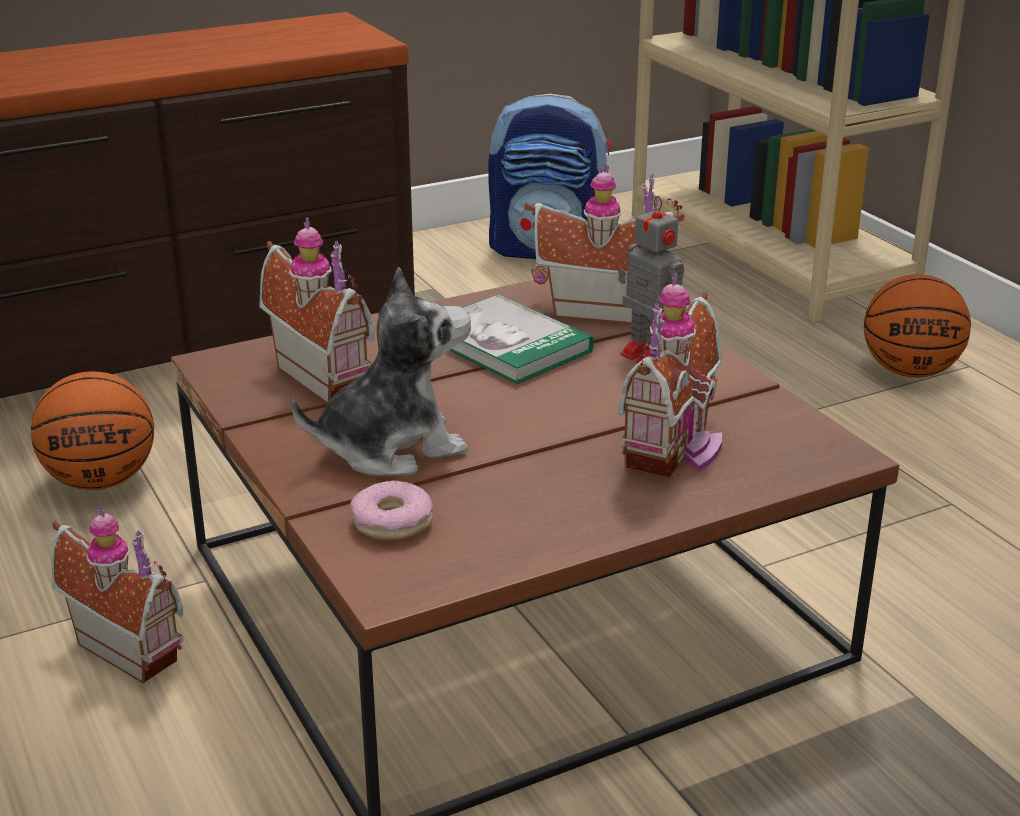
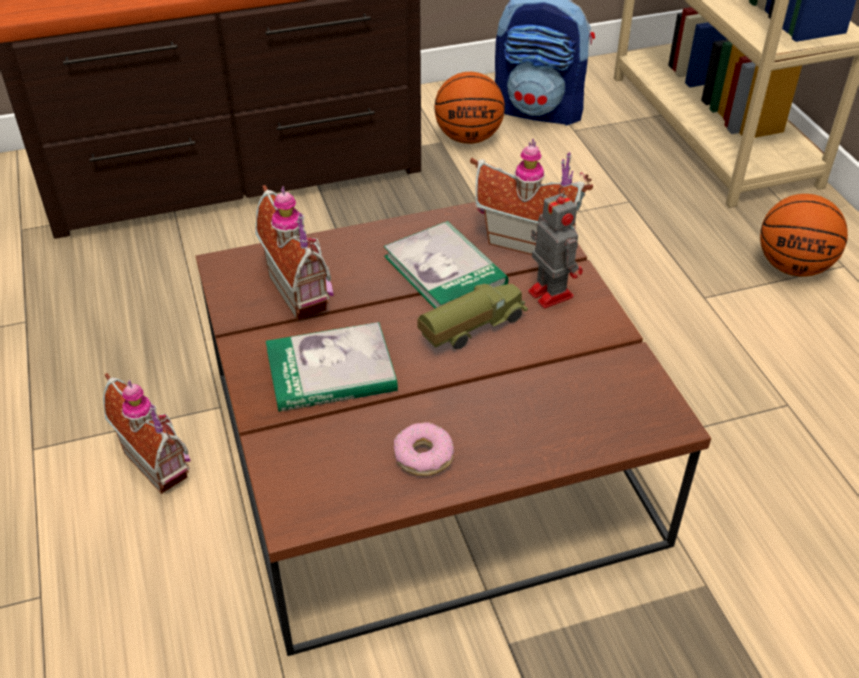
camera: 10 degrees right, 15 degrees up
basketball [31,371,154,490] -> basketball moved to [435,72,505,144]
plush toy [292,267,471,477] -> book [266,322,398,412]
donut [350,480,433,540] -> donut moved to [394,422,454,476]
toy house [618,272,722,478] -> none
none -> toy truck [417,283,528,349]

